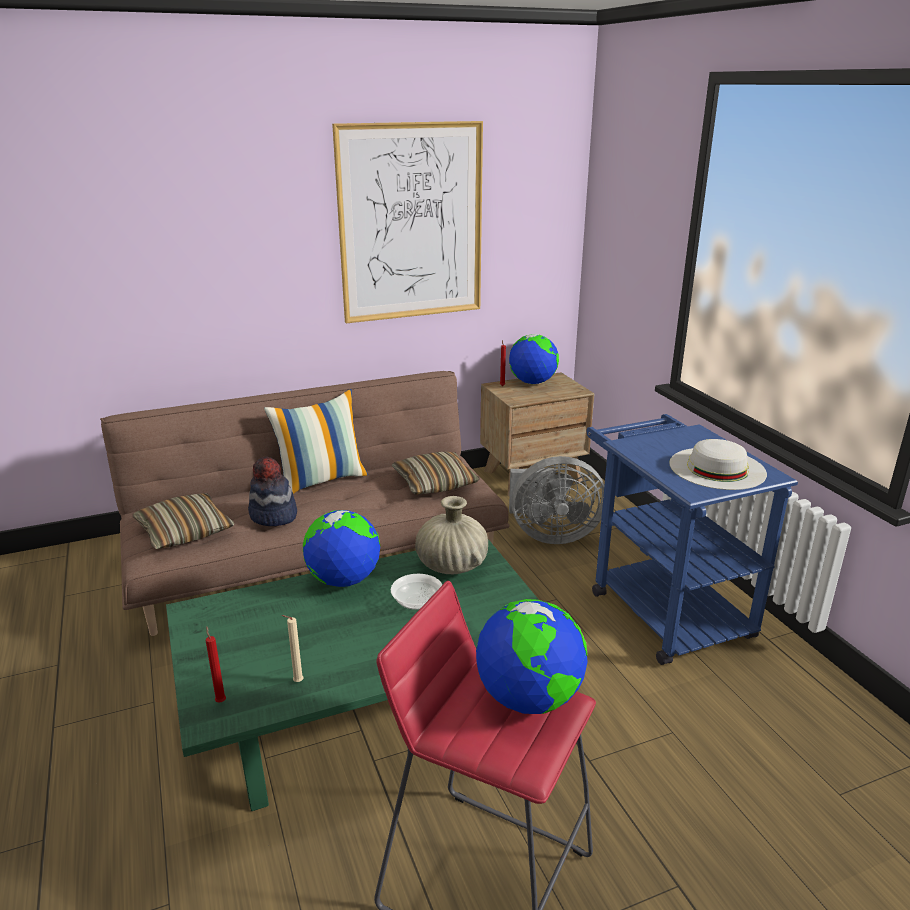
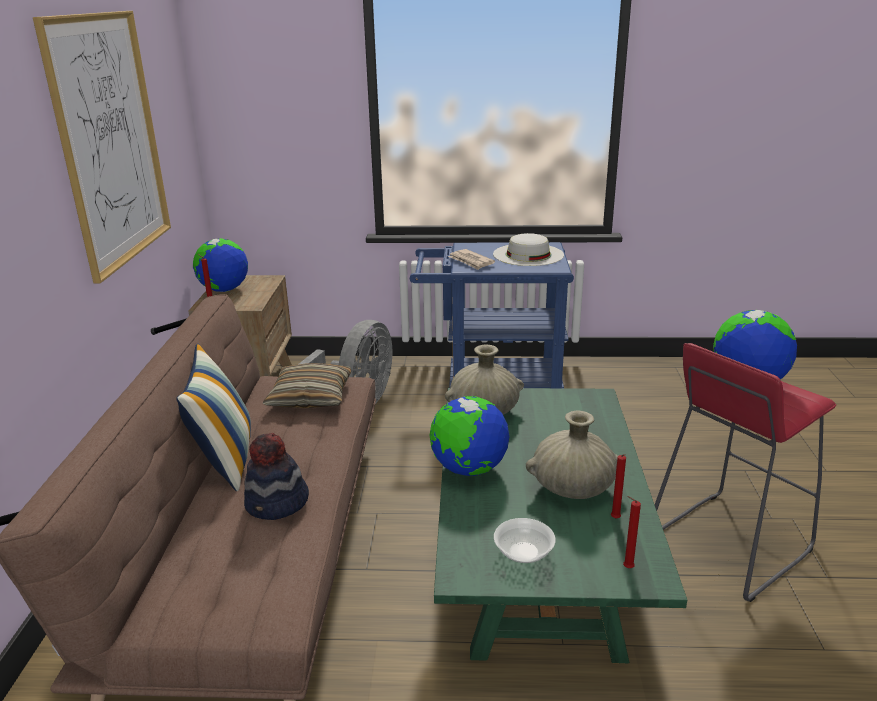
camera: 65 degrees left, 0 degrees up
pillow [133,493,234,549] -> none
beige candle [282,615,304,682] -> red candle [611,454,626,519]
bowl [391,574,442,610] -> bowl moved to [494,518,556,563]
none -> newspaper [448,249,495,270]
none -> beige vase [526,410,618,499]

